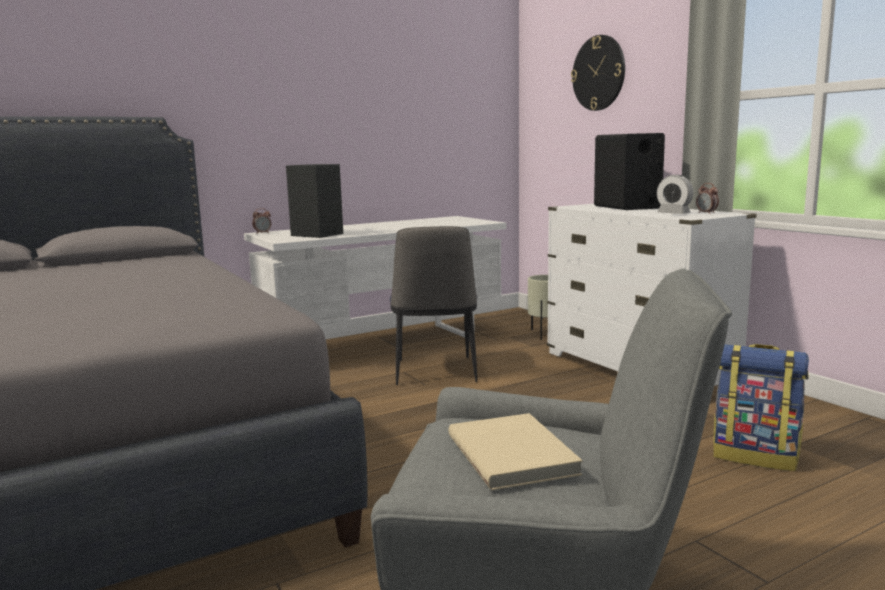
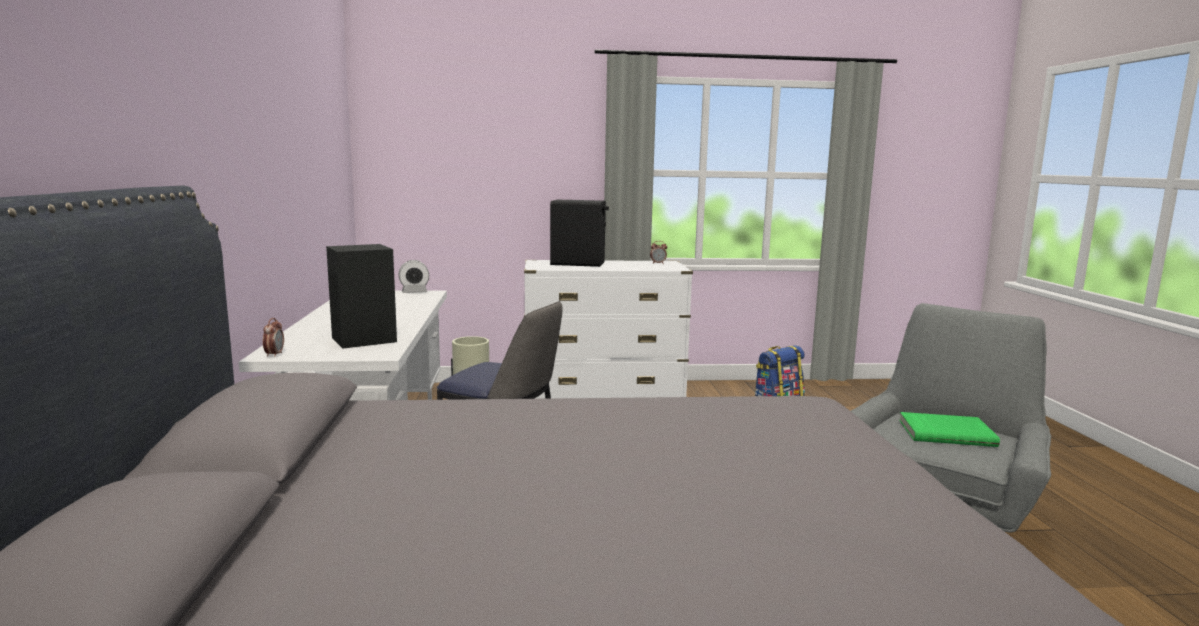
camera: 65 degrees left, 0 degrees up
beige book [448,413,582,491] -> green book [899,412,1000,447]
wall clock [571,35,625,111] -> none
alarm clock [657,175,693,214] -> alarm clock moved to [398,260,429,293]

